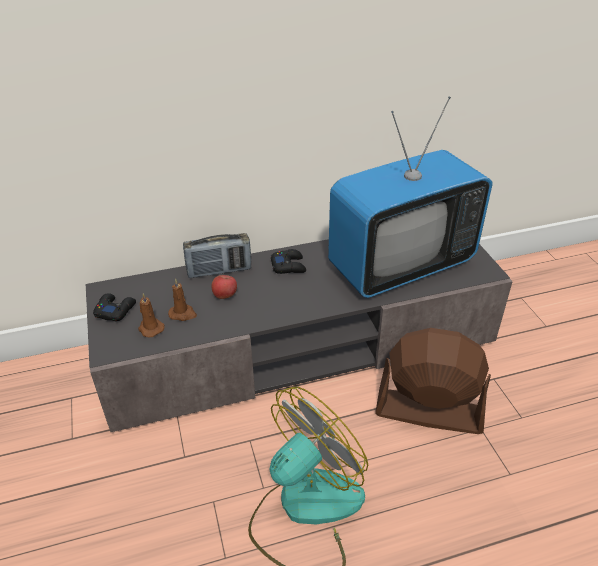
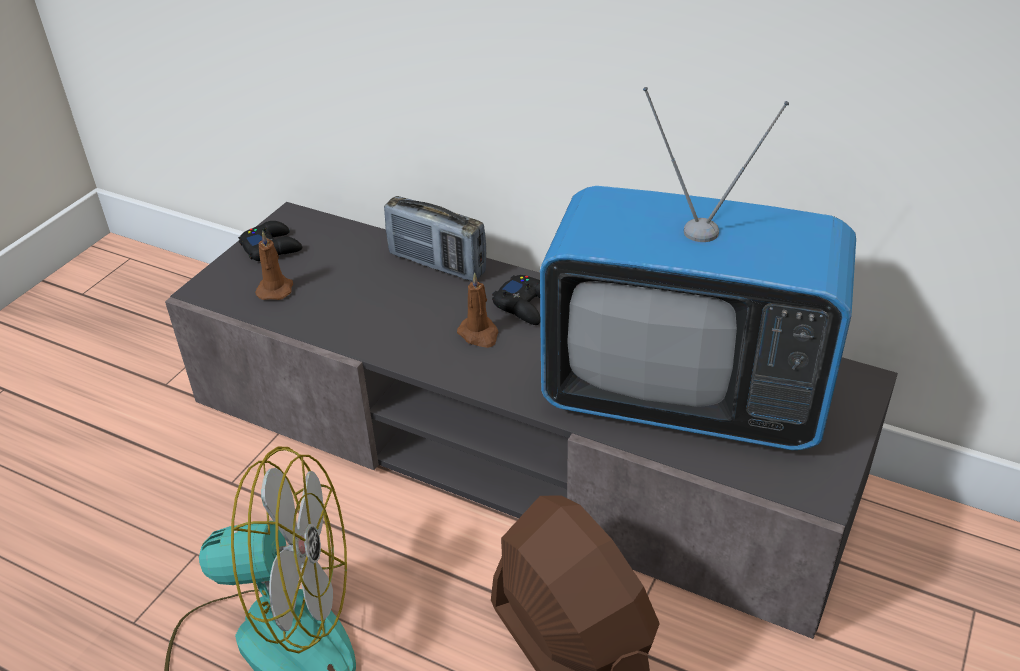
camera: 45 degrees right, 0 degrees up
brown candle [168,278,197,321] -> brown candle moved to [457,272,499,348]
apple [211,275,237,299] -> none

